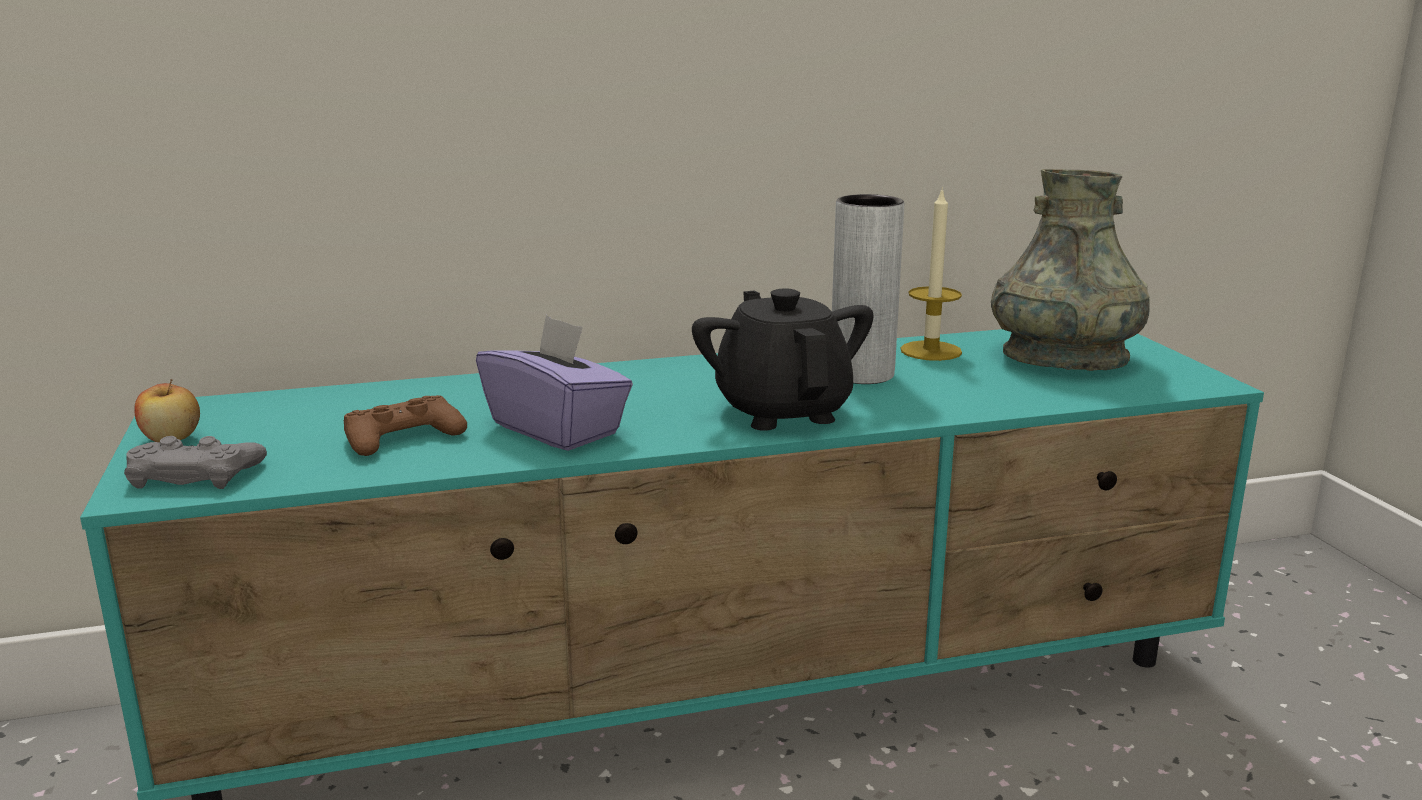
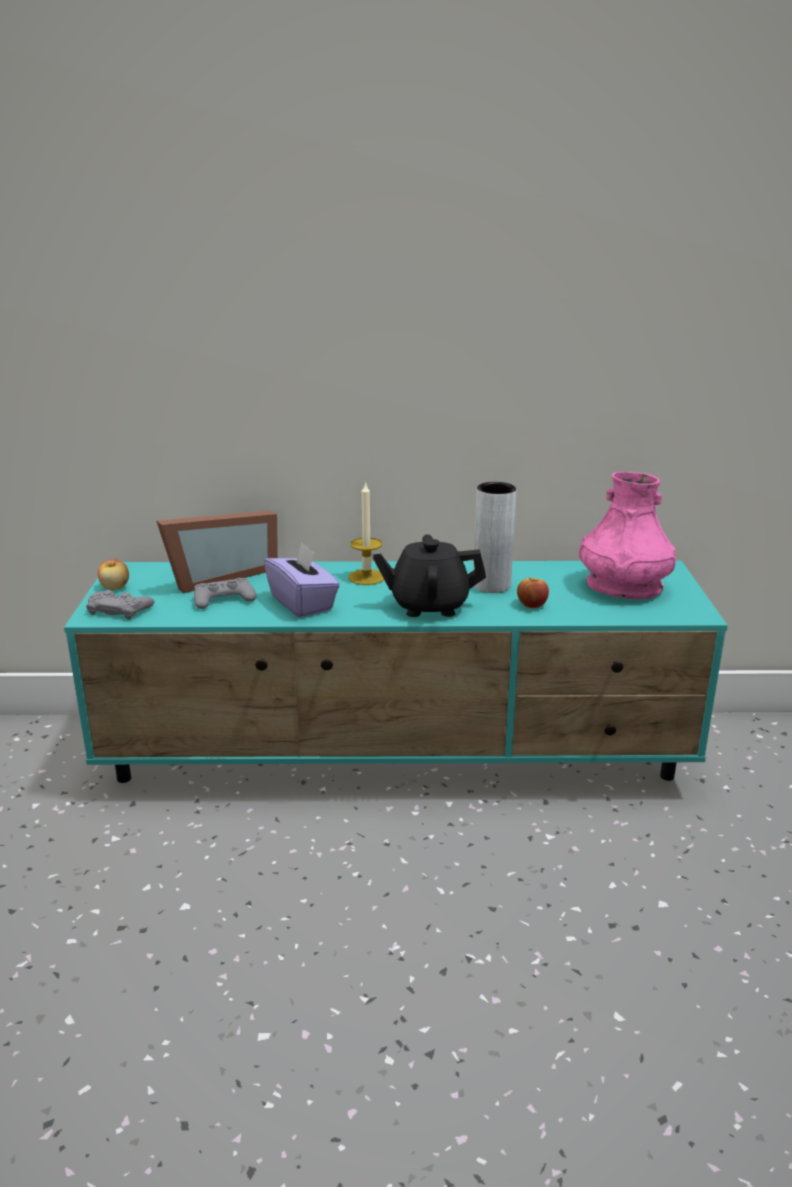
camera: 15 degrees right, 5 degrees up
brown game controller [344,395,467,456] -> grey game controller [194,578,257,609]
black teapot [692,288,874,431] -> black teapot turned 90 degrees counterclockwise [373,534,486,617]
candle [901,187,962,361] -> candle moved to [349,481,384,585]
grey vase [991,169,1150,371] -> pink vase [579,472,676,599]
none -> picture frame [156,511,278,593]
none -> apple [517,578,549,608]

